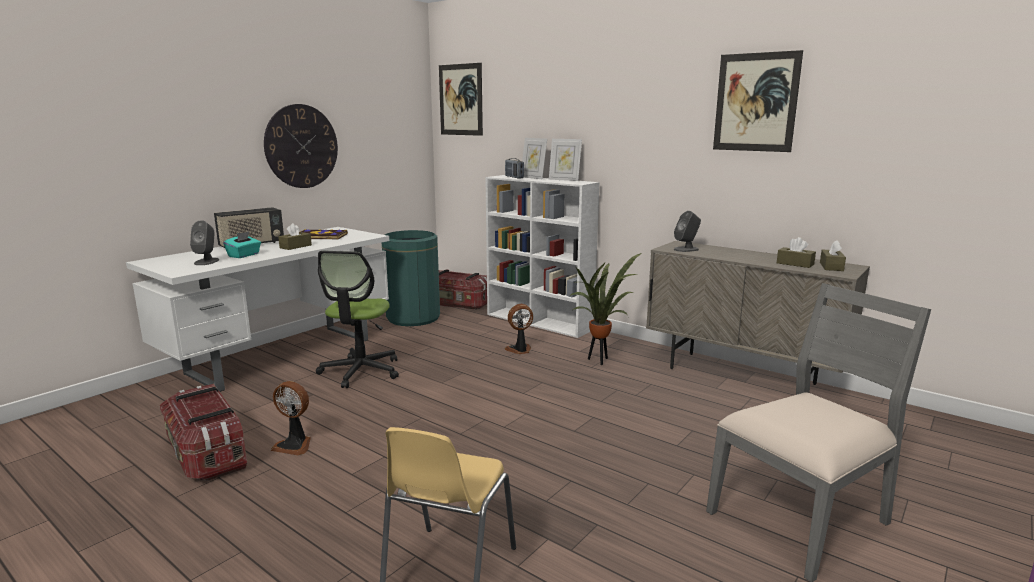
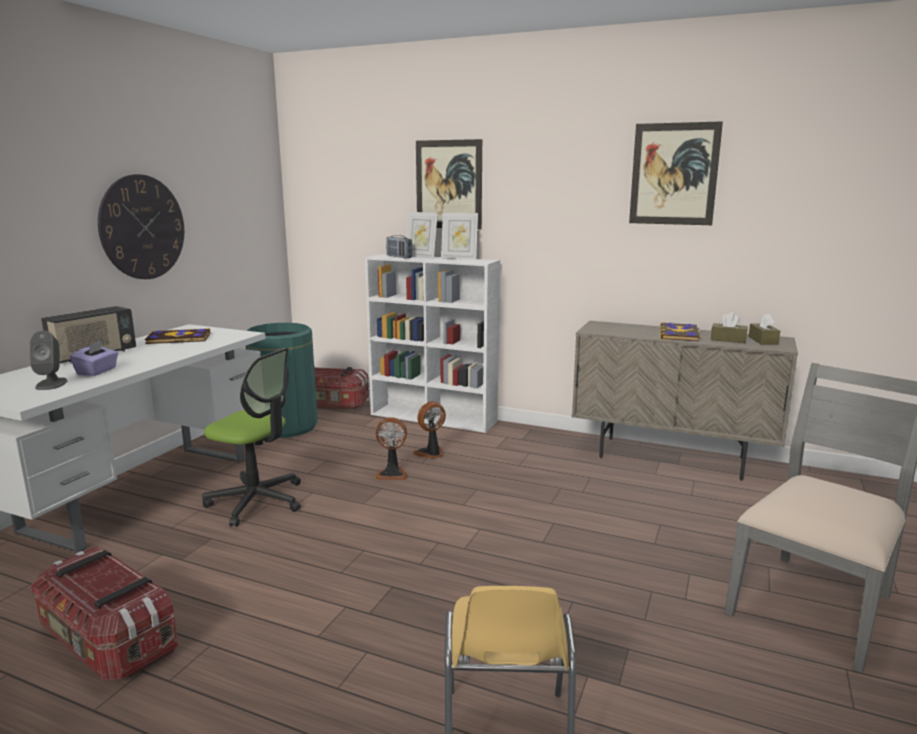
camera: 15 degrees left, 0 degrees up
turquoise tissue box [223,232,261,258] -> purple tissue box [70,340,118,376]
fan [271,381,311,456] -> fan moved to [374,417,408,480]
brown tissue box [278,223,312,250] -> none
office chair [316,251,399,388] -> office chair turned 60 degrees counterclockwise [202,348,301,527]
picture [439,63,483,136] -> picture moved to [416,139,482,229]
potted plant [568,253,642,365] -> none
grey speaker [674,211,701,252] -> none
none -> book [660,322,703,341]

